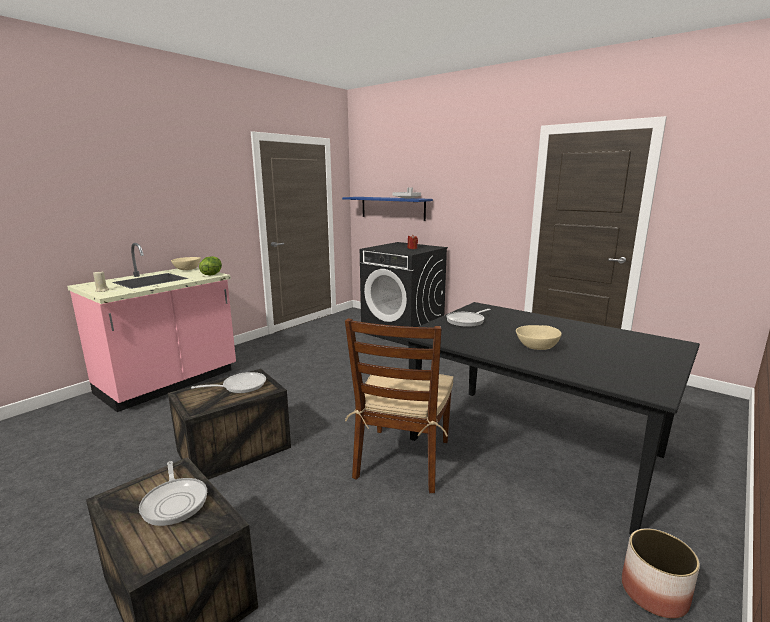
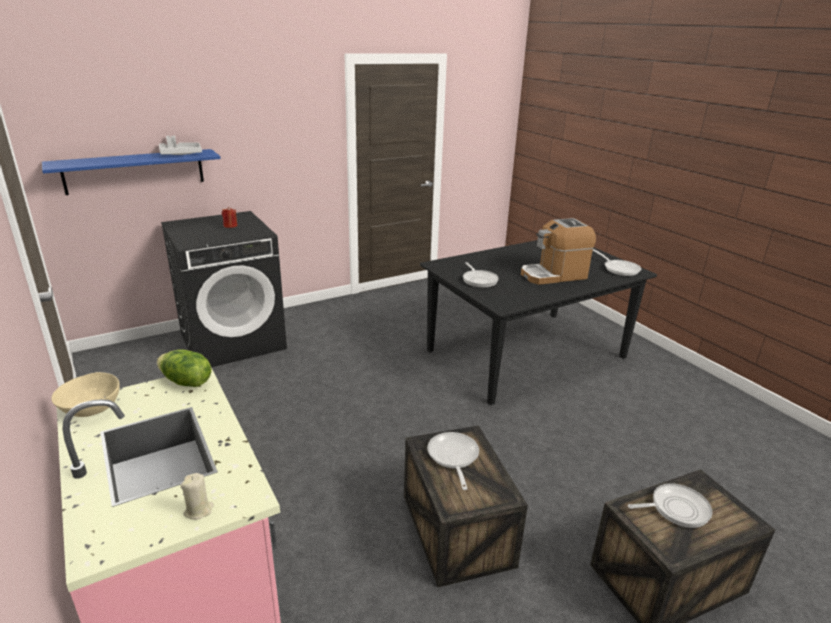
camera: 70 degrees left, 10 degrees up
brown chair [345,318,453,493] -> none
beige bowl [516,325,562,350] -> coffee machine [521,218,596,285]
planter [622,528,700,619] -> none
none -> frying pan [593,249,641,276]

